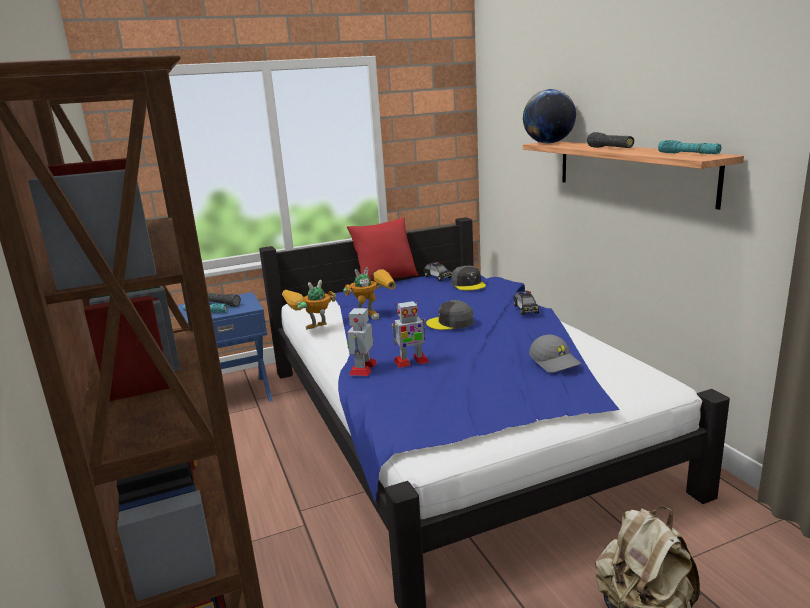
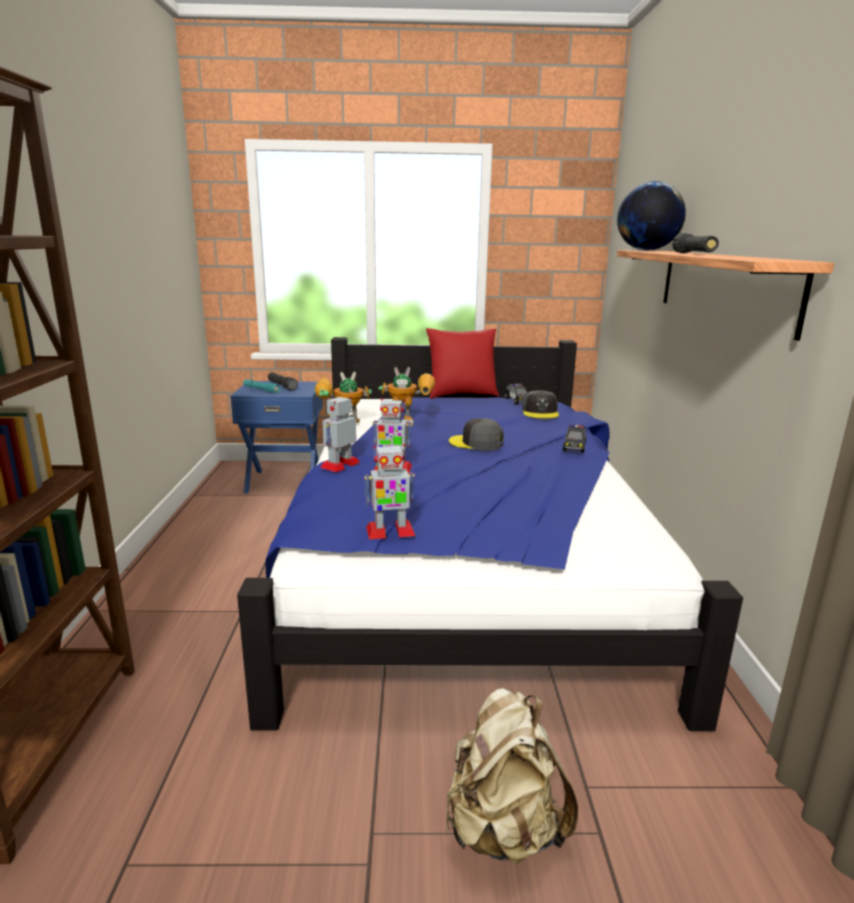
camera: 20 degrees right, 0 degrees up
grey cap [529,335,582,373] -> none
turquoise flashlight [658,140,721,154] -> none
none -> toy robot [364,444,415,539]

